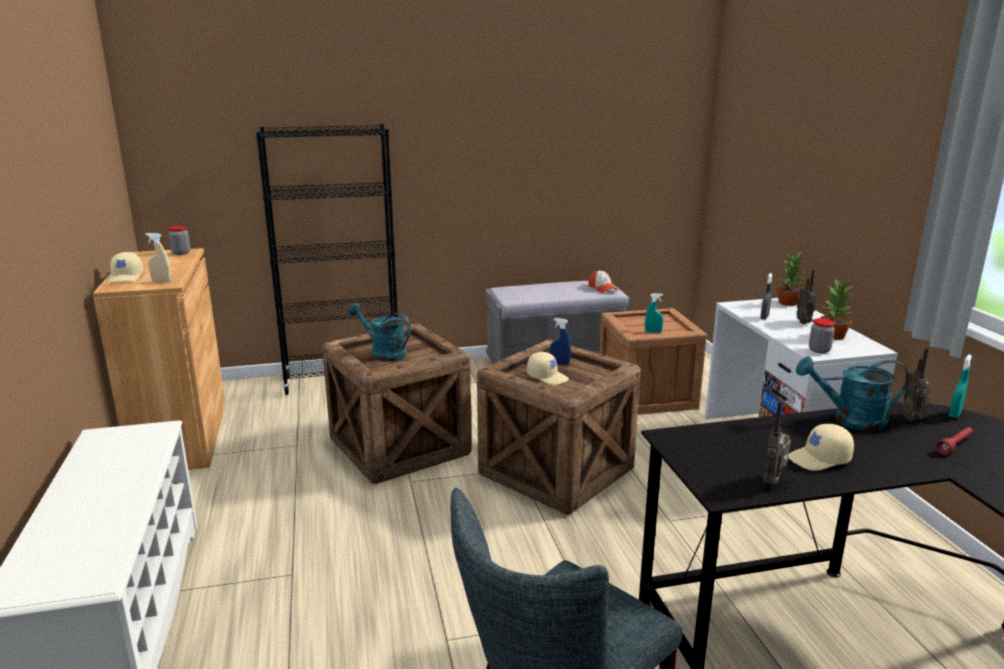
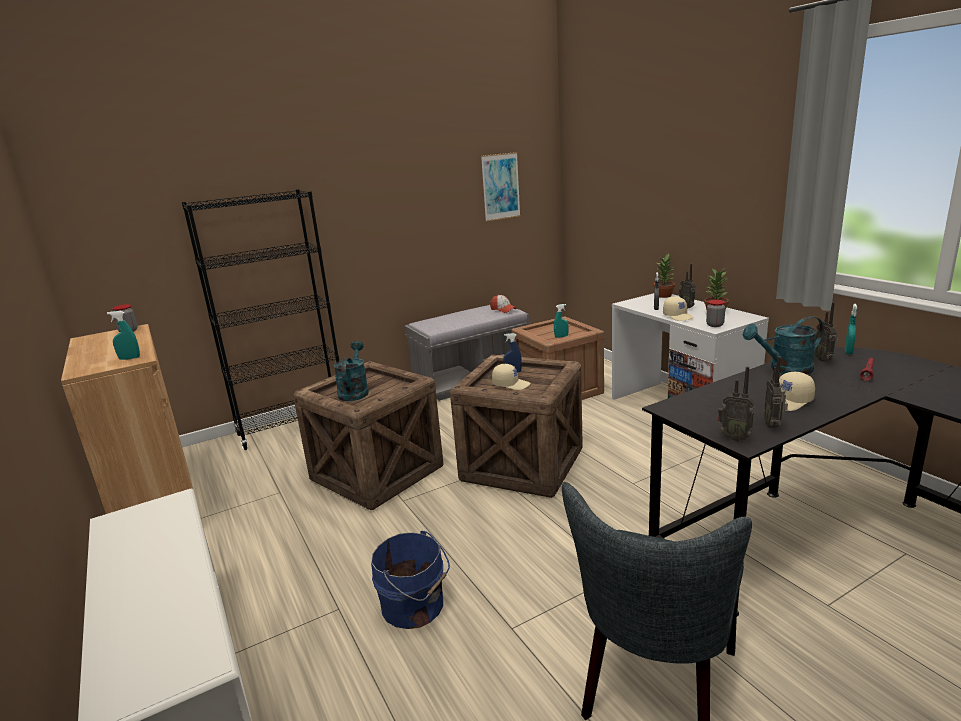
camera: 15 degrees left, 0 degrees up
beige cap [108,252,143,282] -> beige cap moved to [663,297,694,321]
beige spray bottle [146,233,172,282] -> turquoise spray bottle [107,311,140,360]
turquoise watering can [348,303,411,362] -> turquoise watering can turned 75 degrees clockwise [334,341,369,401]
none -> blue bucket [371,531,450,629]
none -> picture [481,152,521,221]
none -> radio [717,367,755,441]

